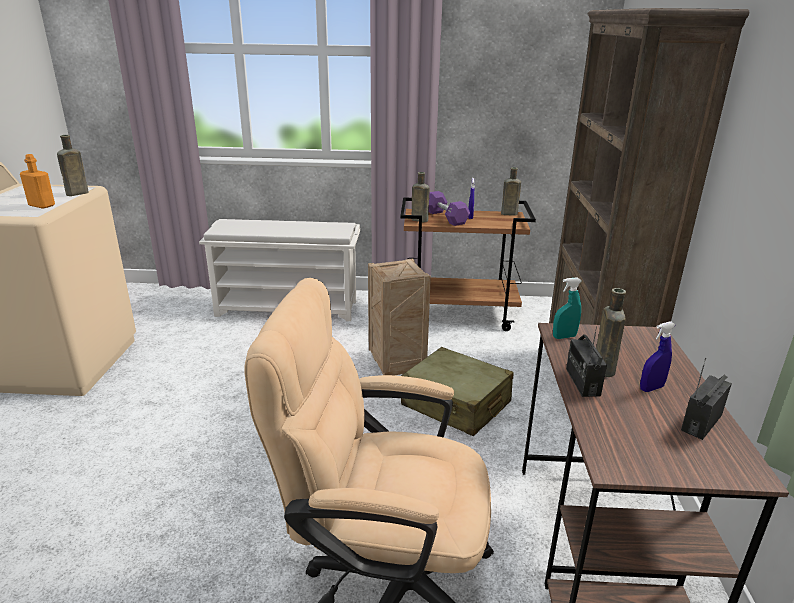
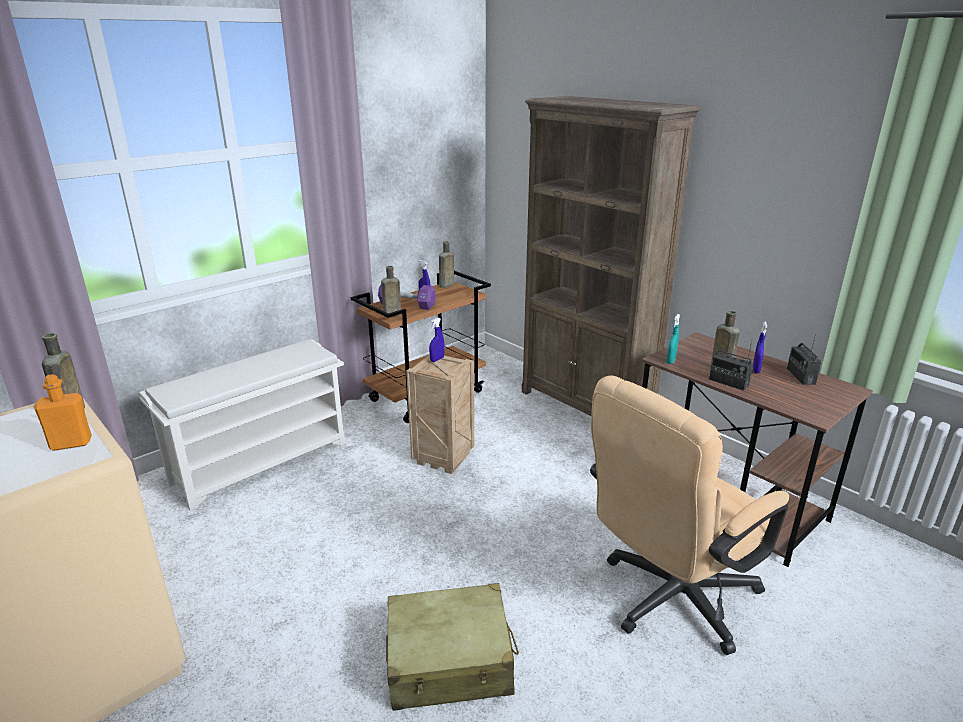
camera: 45 degrees left, 0 degrees up
beige suitcase [401,347,513,436] -> beige suitcase moved to [386,583,519,711]
none -> blue spray bottle [429,318,444,362]

